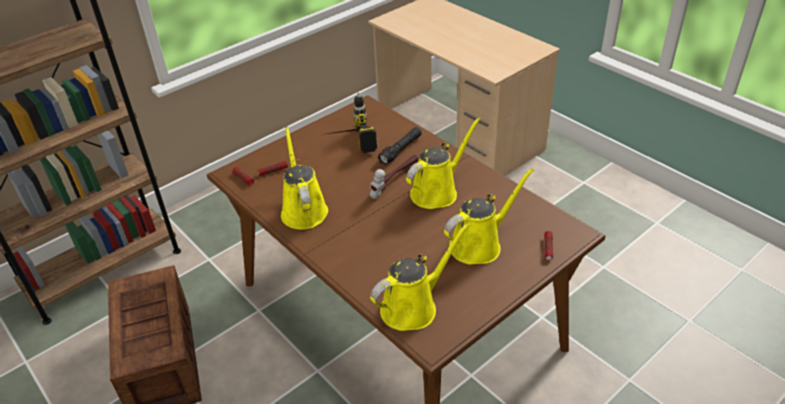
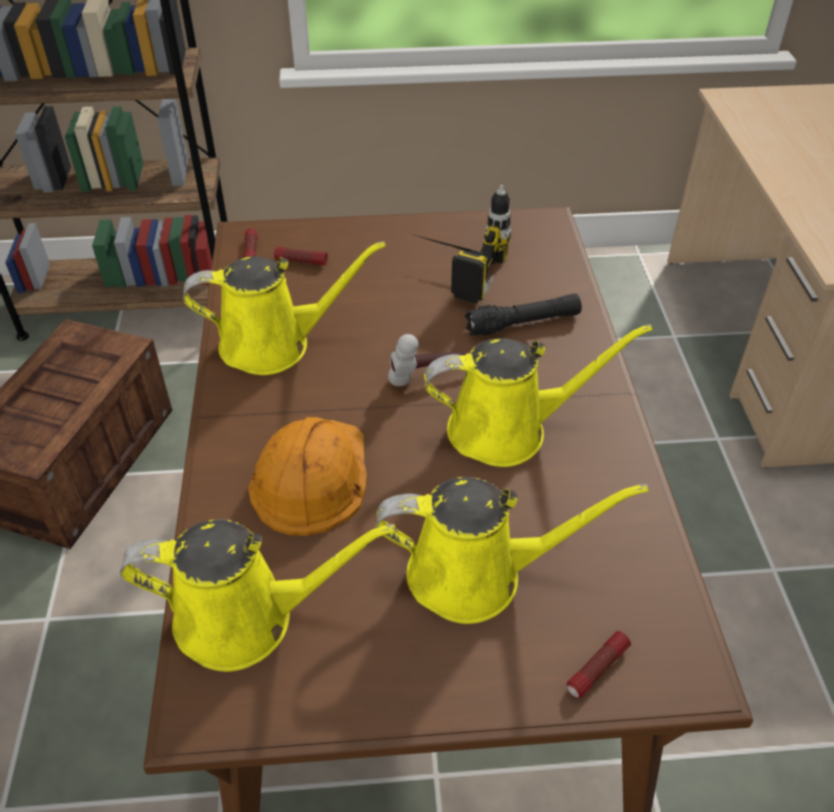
camera: 35 degrees right, 5 degrees up
yellow watering can [281,127,328,230] -> yellow watering can turned 60 degrees clockwise [183,241,385,375]
none -> orange hard hat [248,417,367,536]

